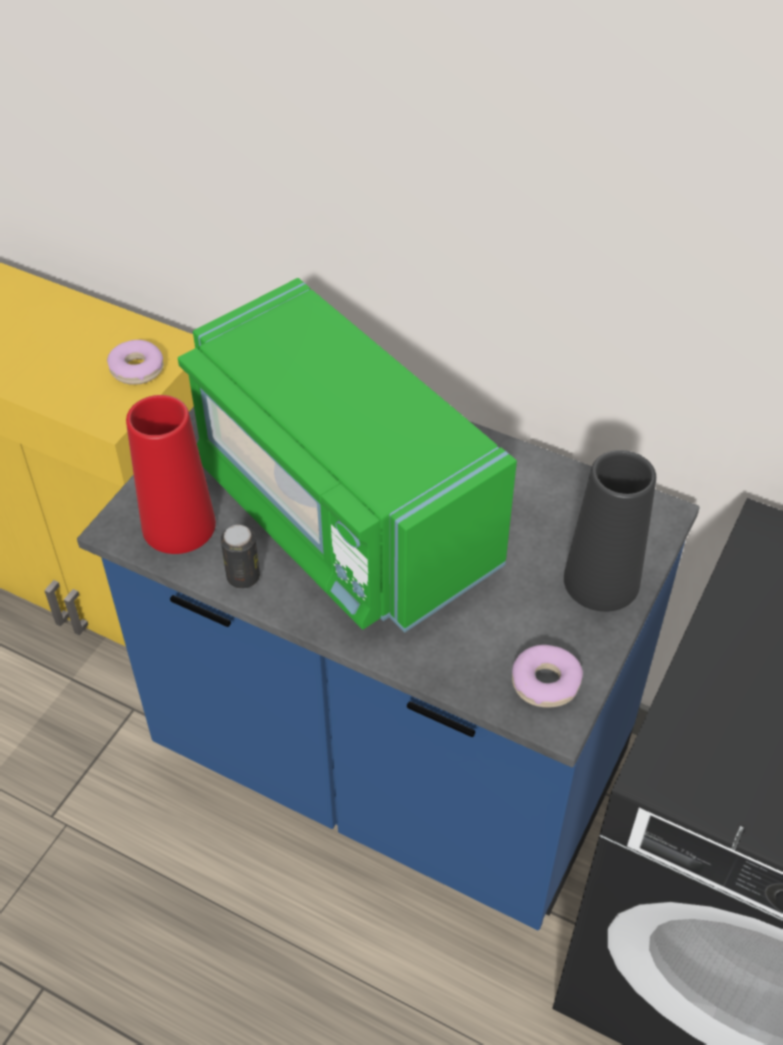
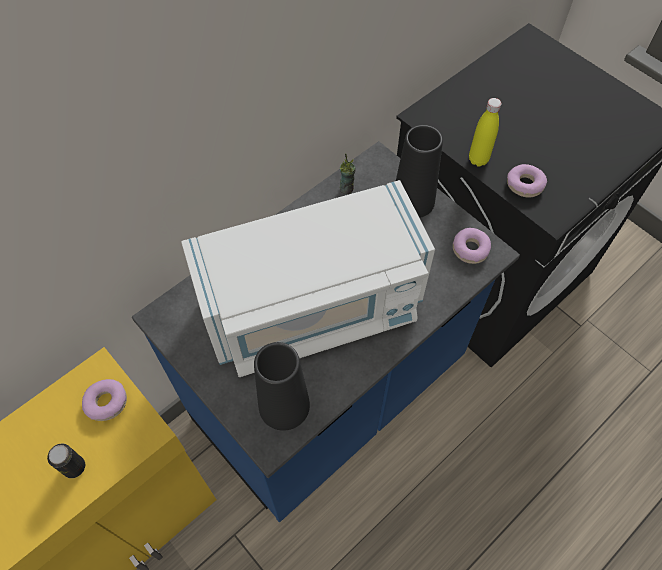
camera: 70 degrees left, 10 degrees up
red vase [126,395,216,554] -> black vase [254,342,310,431]
green microwave [178,278,517,633] -> white microwave [181,180,435,377]
can [221,525,260,589] -> can moved to [47,444,85,478]
none -> cup [340,153,356,194]
none -> yellow bottle [469,98,501,166]
none -> donut [507,164,547,197]

